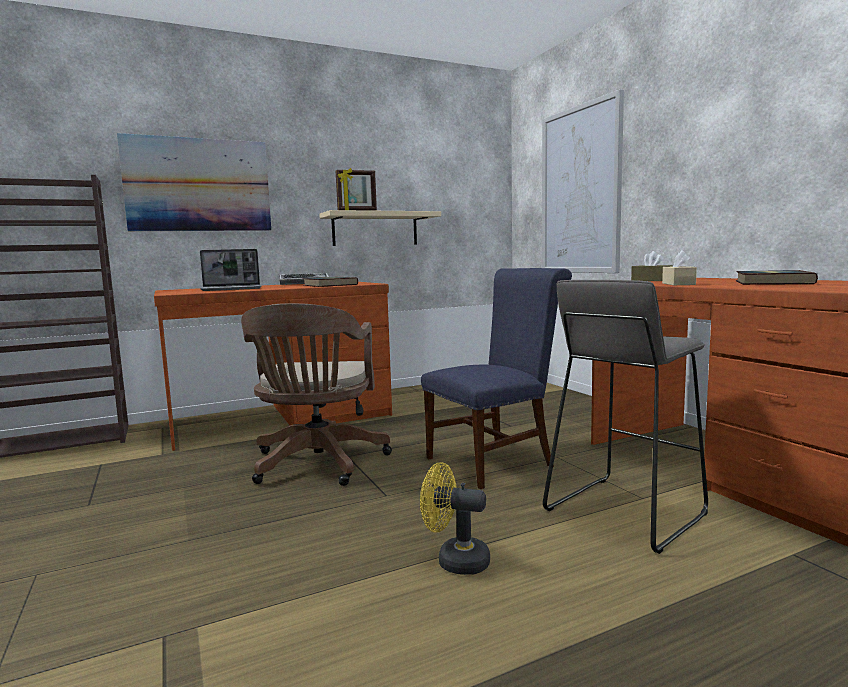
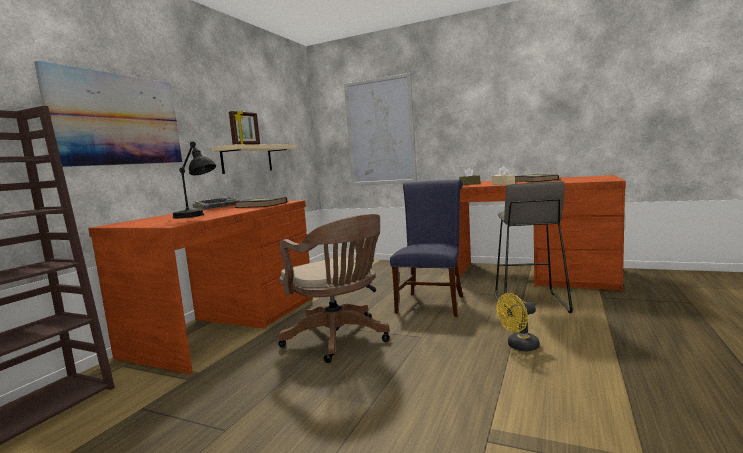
camera: 40 degrees left, 0 degrees up
laptop [200,249,262,291] -> black table lamp [173,142,216,218]

